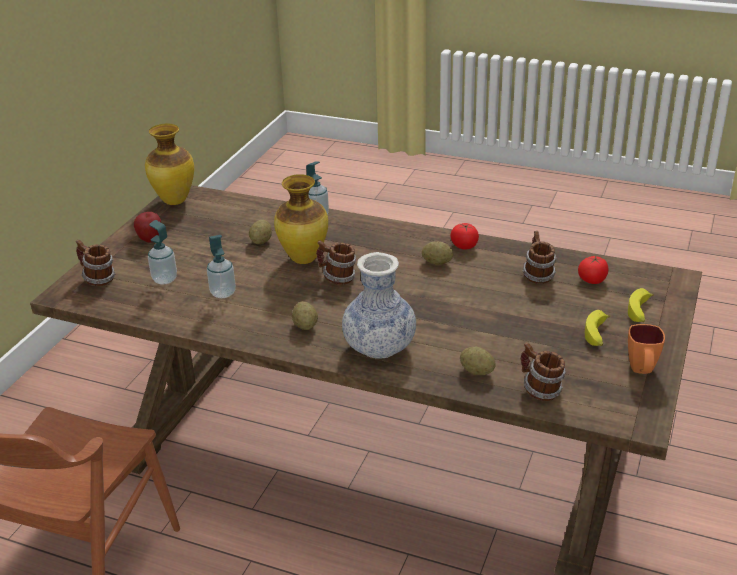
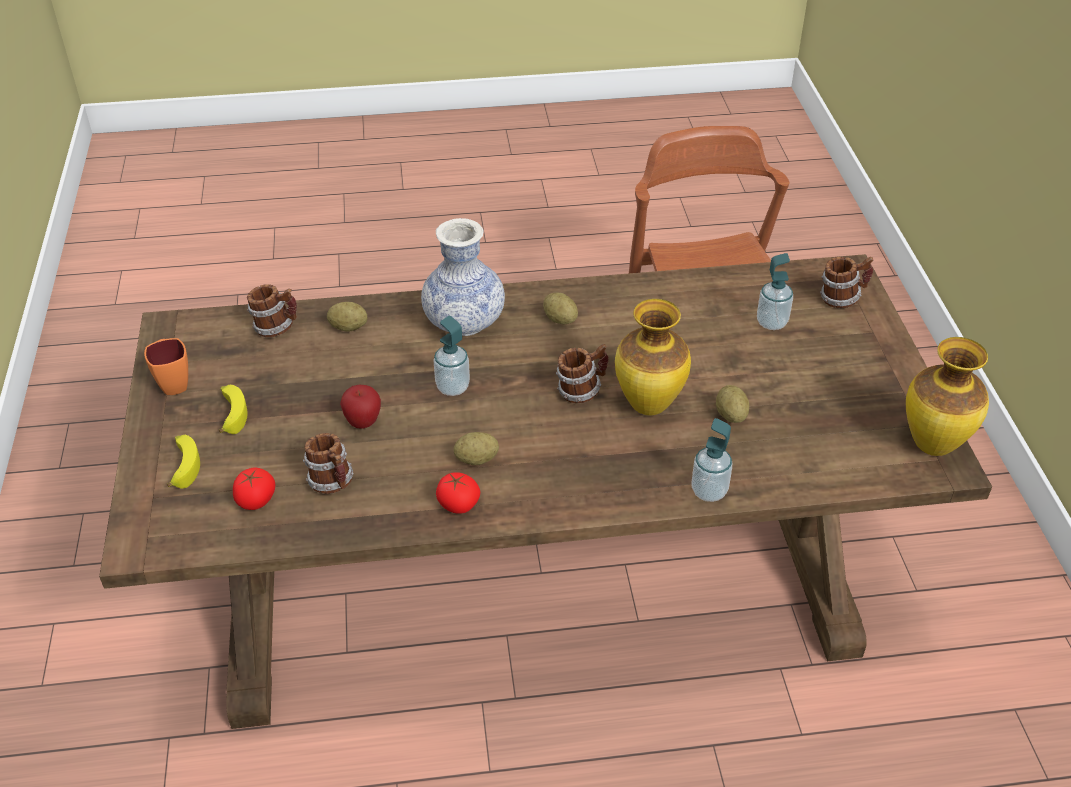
camera: 150 degrees right, 10 degrees up
apple [134,212,161,242] -> apple moved to [340,385,381,429]
soap dispenser [207,235,236,298] -> soap dispenser moved to [433,316,470,396]

